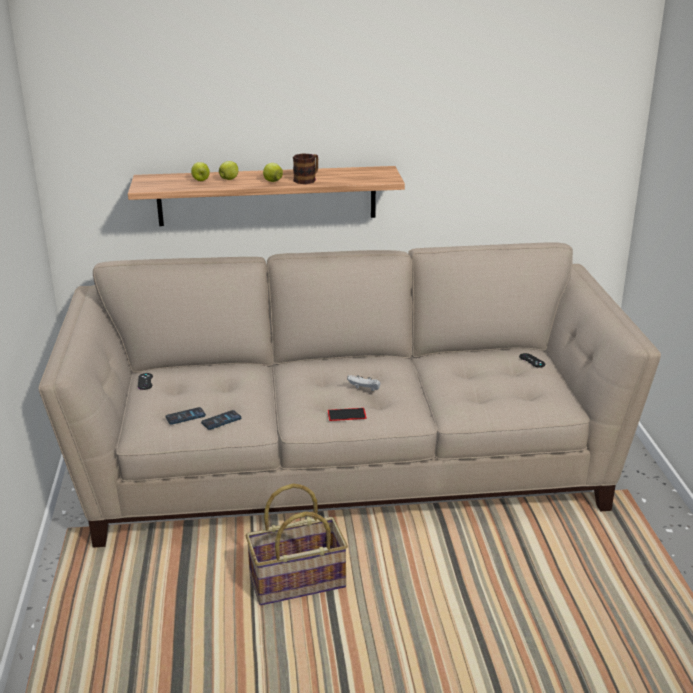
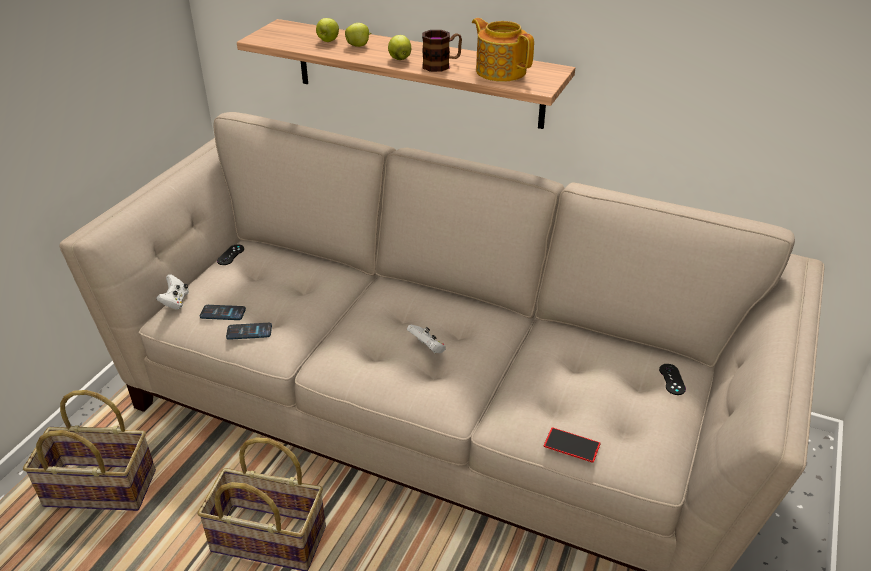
camera: 30 degrees right, 10 degrees up
phone [327,408,367,421] -> phone moved to [544,427,601,463]
none -> basket [23,390,156,511]
none -> white game controller [156,274,189,310]
none -> teapot [472,18,534,82]

